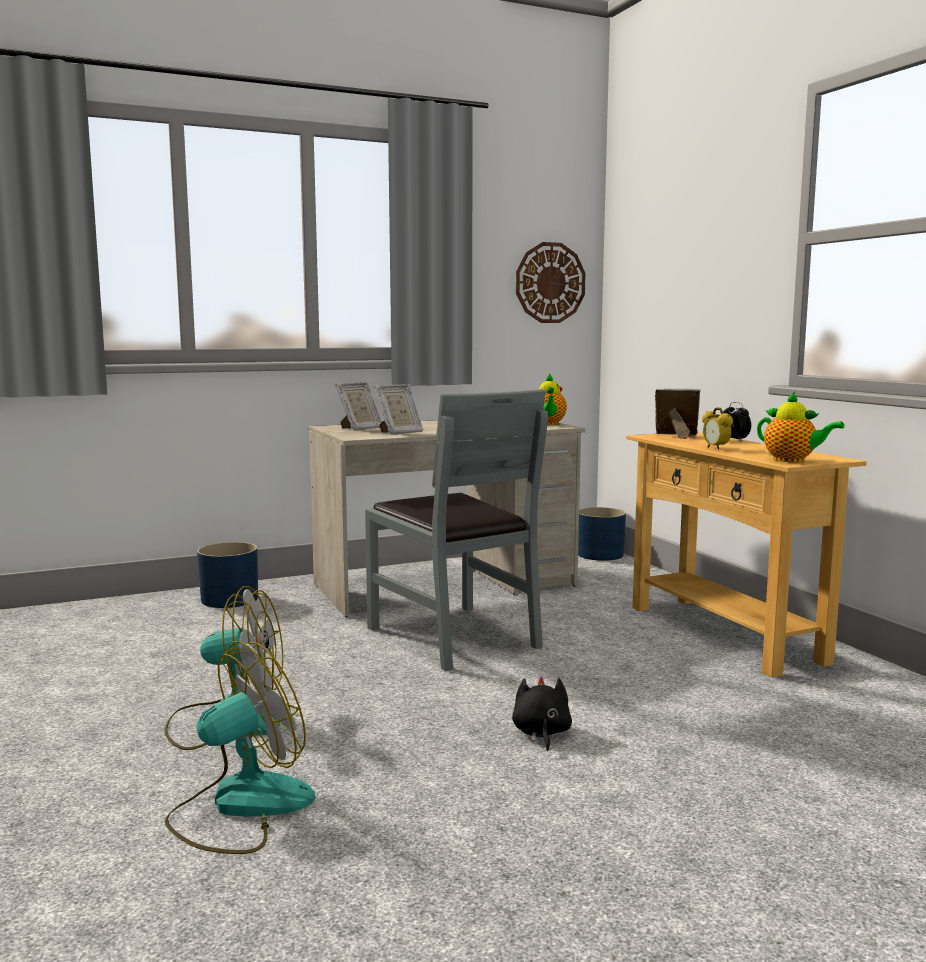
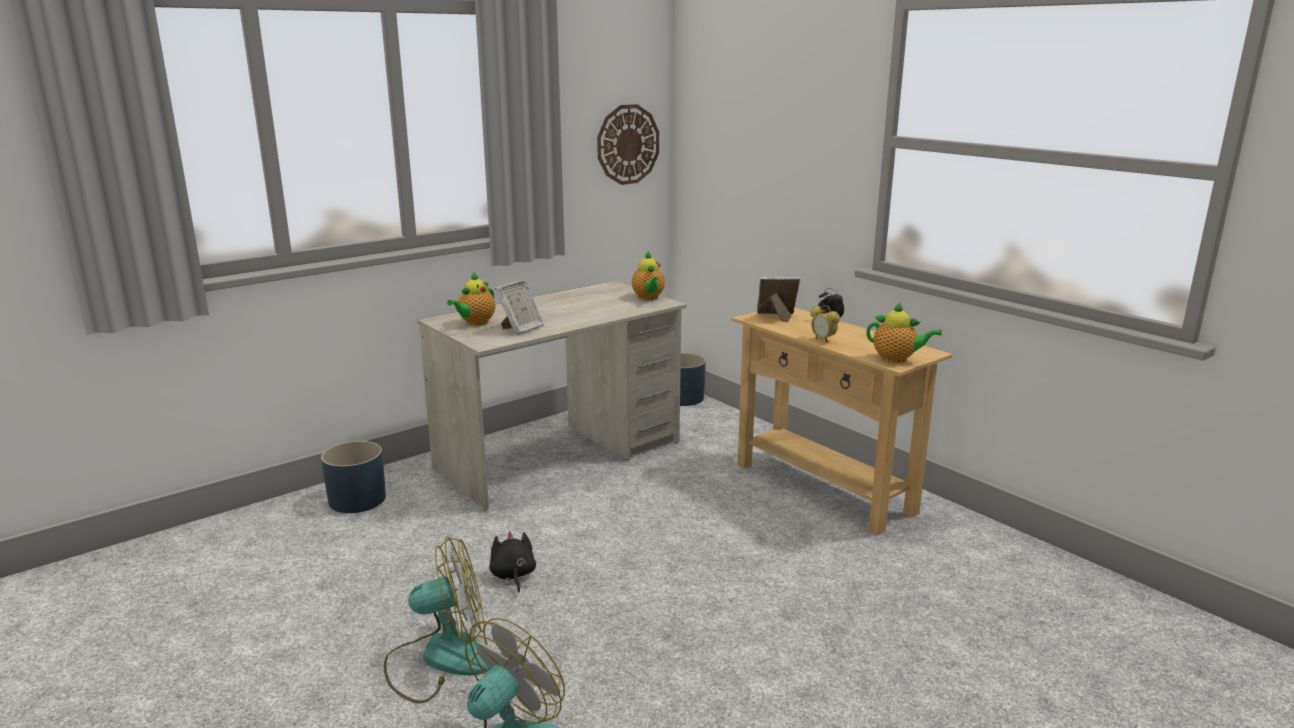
camera: 15 degrees left, 10 degrees up
picture frame [335,382,382,431] -> teapot [447,272,495,326]
grey chair [365,389,548,671] -> none
black plush toy [512,676,572,751] -> black plush toy moved to [489,531,536,593]

